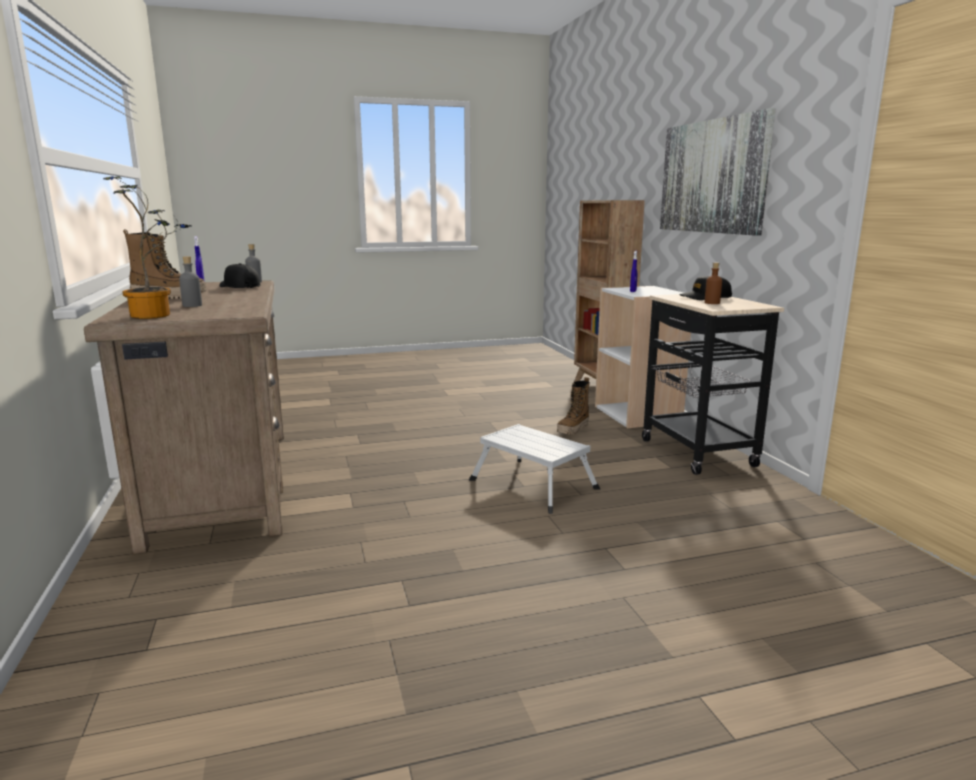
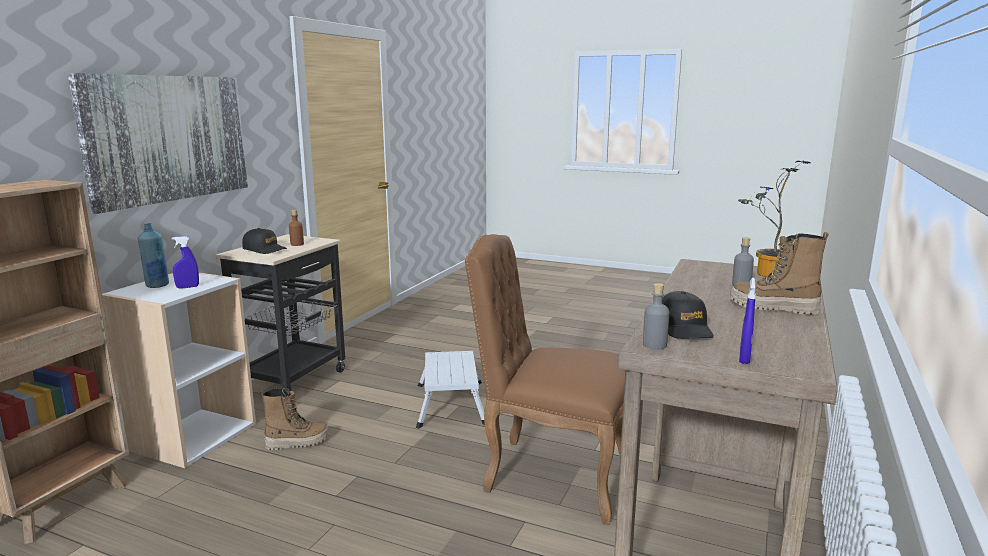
camera: 140 degrees left, 0 degrees up
none -> blue bottle [138,223,169,288]
none -> brown chair [465,234,625,525]

